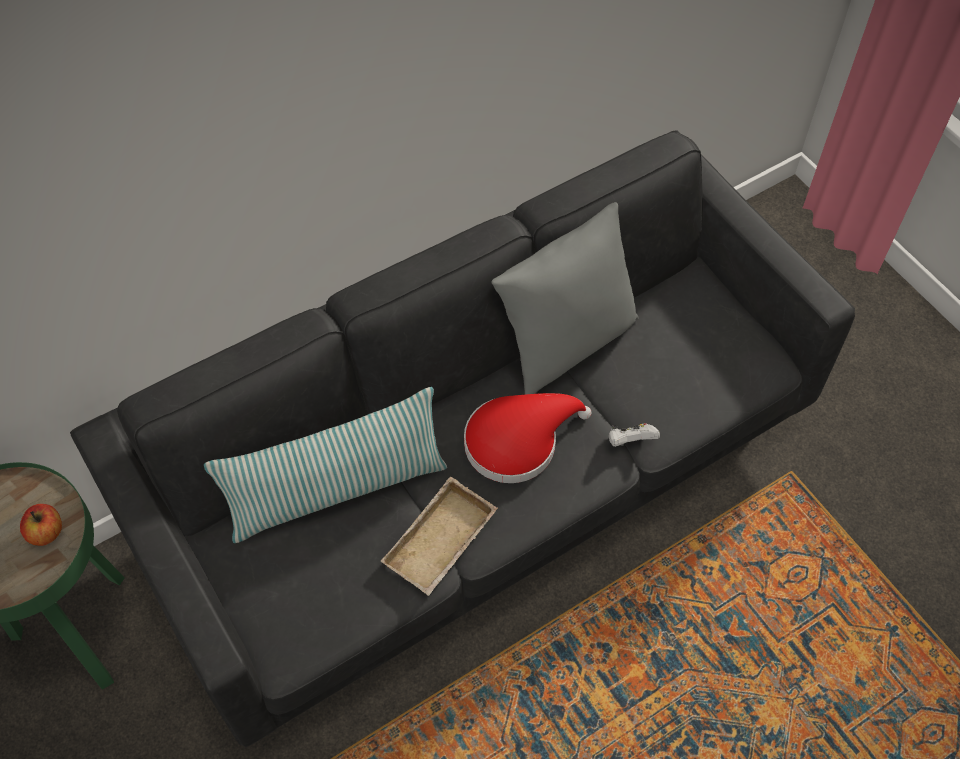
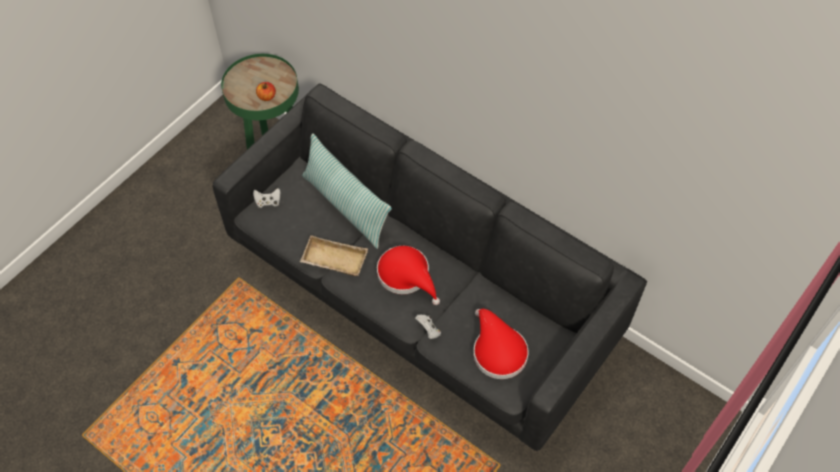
camera: 70 degrees right, 0 degrees up
grey pillow [491,202,639,394] -> none
none -> white game controller [253,188,280,208]
none -> red hat [473,309,529,379]

